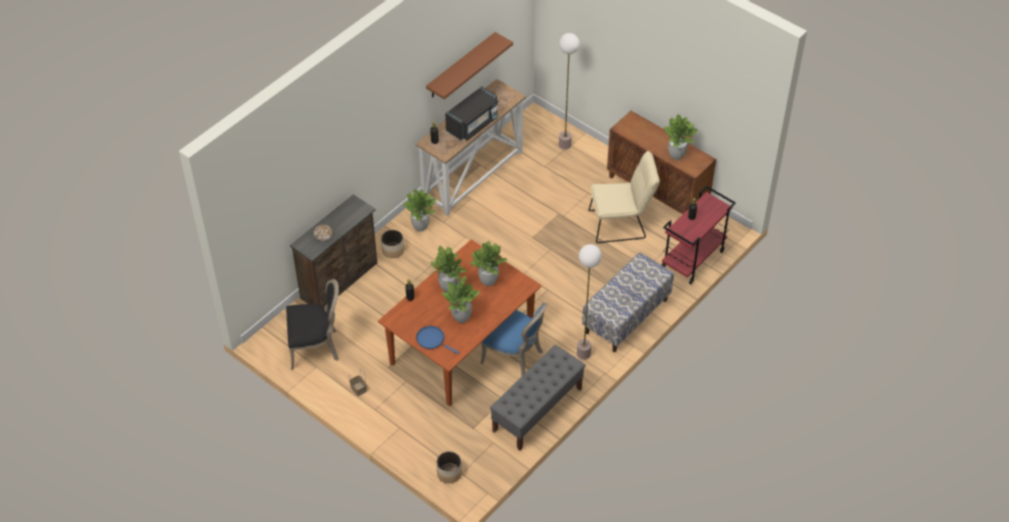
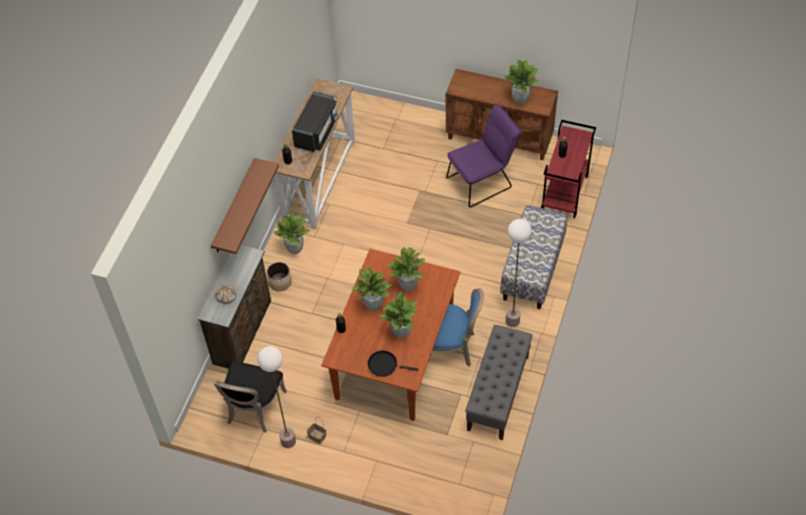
camera: 20 degrees left, 5 degrees up
black chair [286,279,339,370] -> black chair turned 135 degrees clockwise [214,361,287,433]
blue frying pan [416,326,459,354] -> black frying pan [368,351,418,376]
brown shelf [426,32,513,99] -> brown shelf moved to [210,158,279,254]
planter [437,451,462,483] -> none
floor lamp [559,33,579,150] -> floor lamp moved to [257,346,296,448]
beige chair [589,151,660,243] -> purple chair [446,104,521,207]

